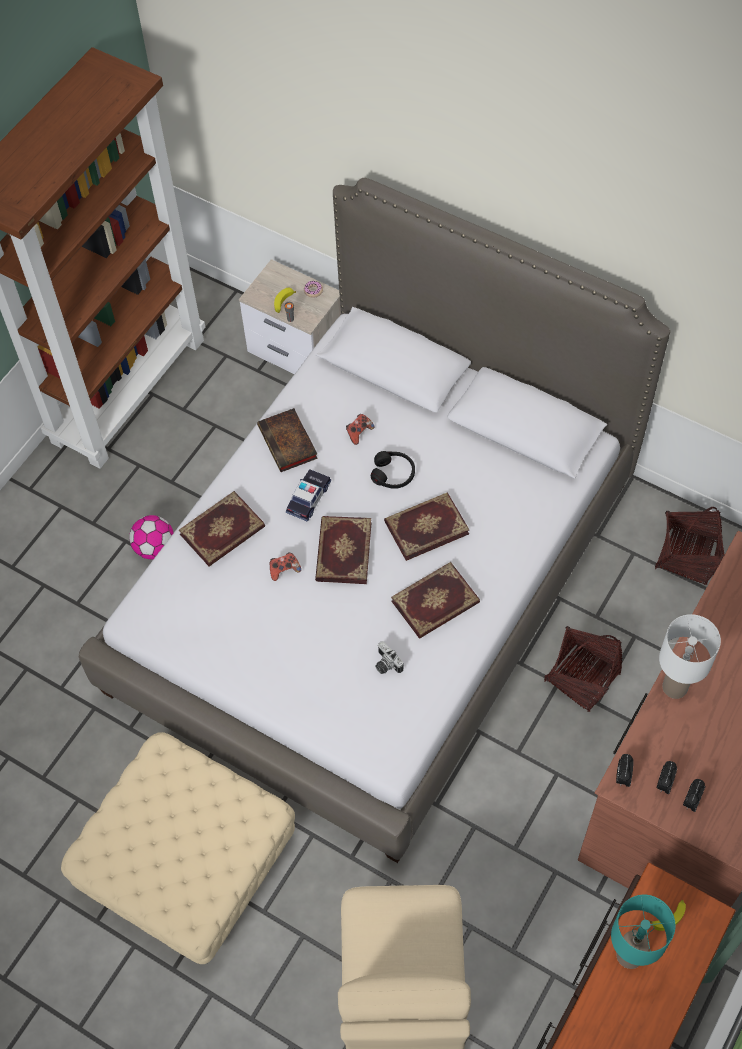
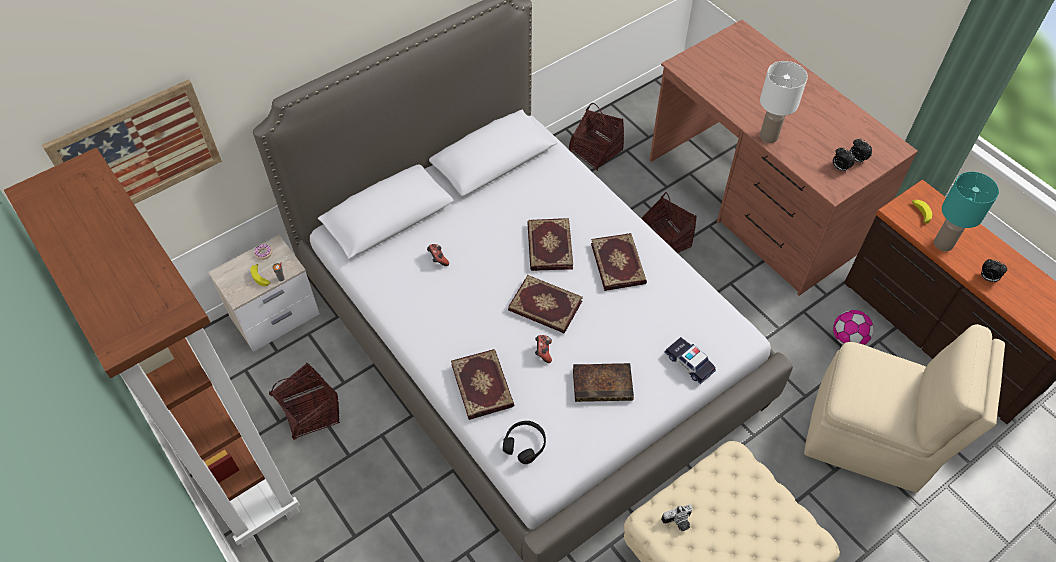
camera: 70 degrees left, 5 degrees down
football [129,515,174,559] -> football moved to [833,310,874,345]
book [257,408,318,472] -> book moved to [573,363,634,402]
toy car [286,469,331,522] -> toy car moved to [664,337,716,384]
black headphones [371,451,415,488] -> black headphones moved to [503,421,546,464]
camera [375,641,403,674] -> camera moved to [661,504,693,531]
alarm clock [616,754,633,787] -> alarm clock moved to [981,259,1007,282]
none -> picture [42,79,222,204]
none -> basket [269,362,340,440]

